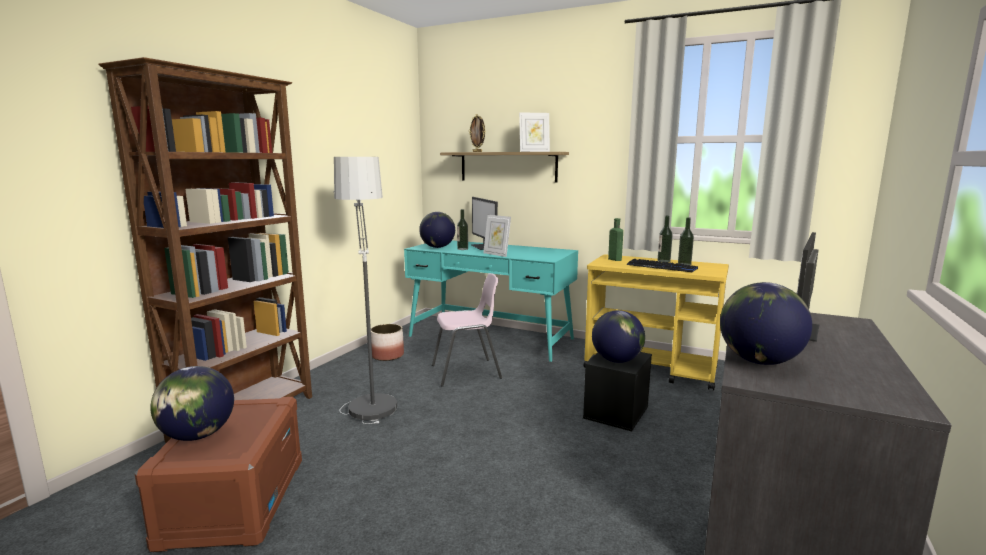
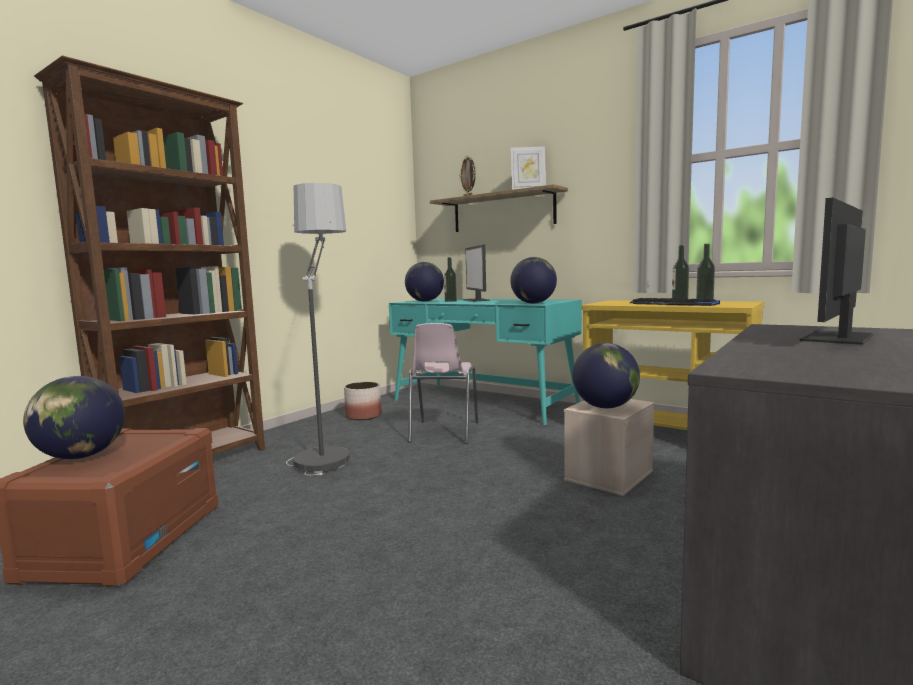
camera: 10 degrees right, 5 degrees down
pink chair [432,273,502,387] -> pink chair turned 105 degrees clockwise [408,323,478,444]
picture frame [483,215,511,257] -> none
black storage box [583,352,652,431] -> beige storage box [564,399,655,496]
green bottle [608,218,623,261] -> none
globe [720,282,812,365] -> globe moved to [510,257,557,304]

